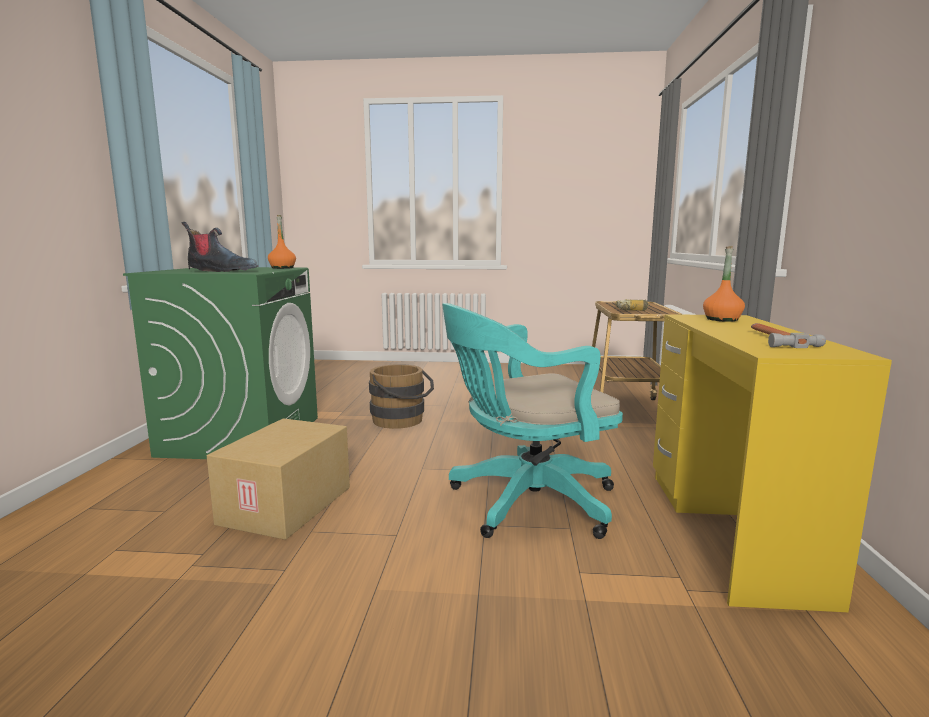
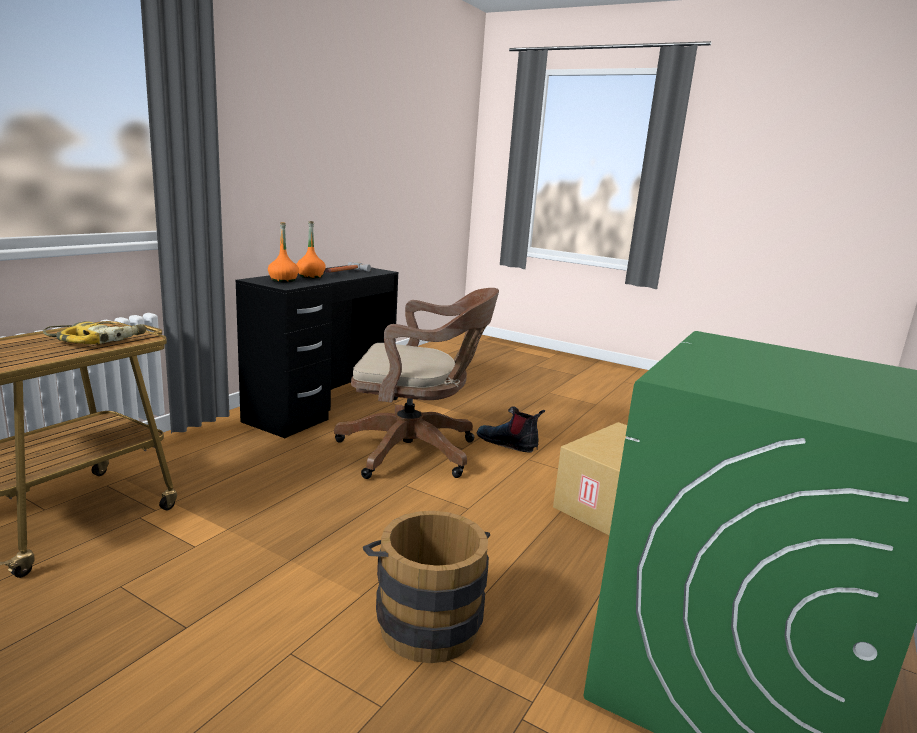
camera: 155 degrees left, 5 degrees up
boot [182,222,258,272] -> boot moved to [477,406,545,452]
orange bottle [268,215,296,269] -> orange bottle moved to [296,221,326,278]
turquoise office chair [442,303,623,539] -> brown office chair [334,288,499,479]
yellow desk [653,314,892,612] -> black desk [236,265,398,438]

